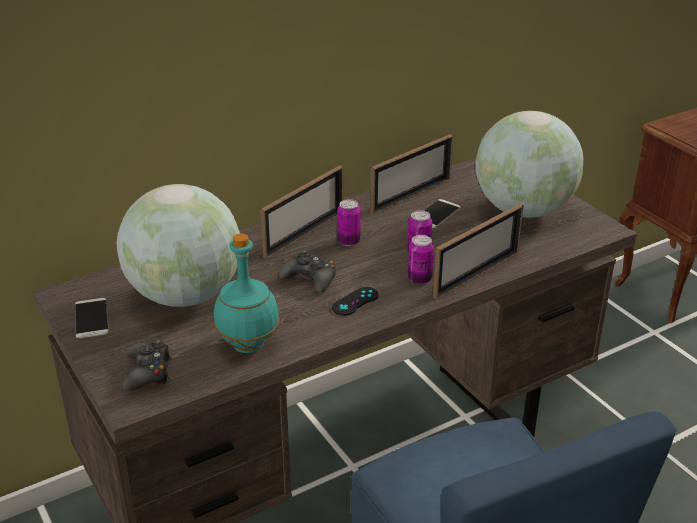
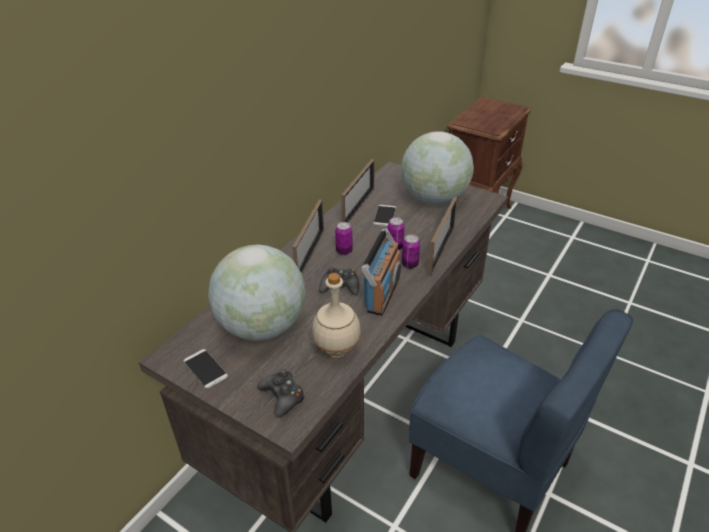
camera: 25 degrees left, 5 degrees up
turquoise bottle [214,233,280,353] -> beige bottle [312,273,361,358]
black game controller [332,287,379,316] -> radio [361,228,401,316]

